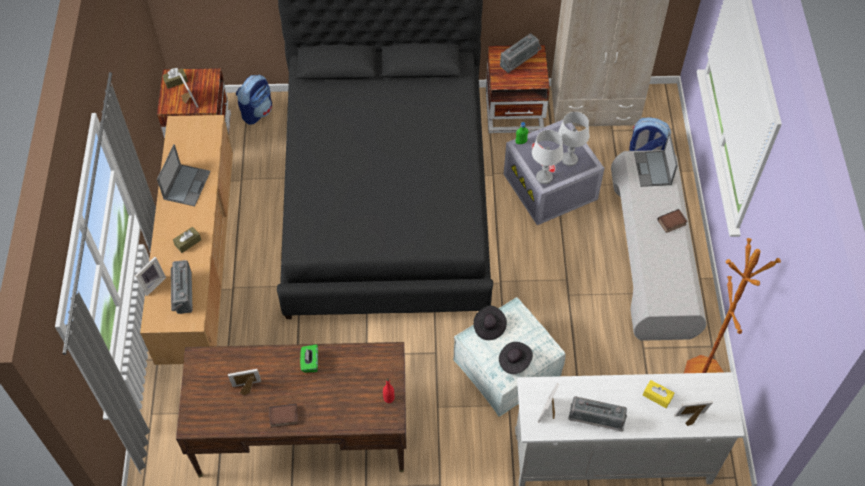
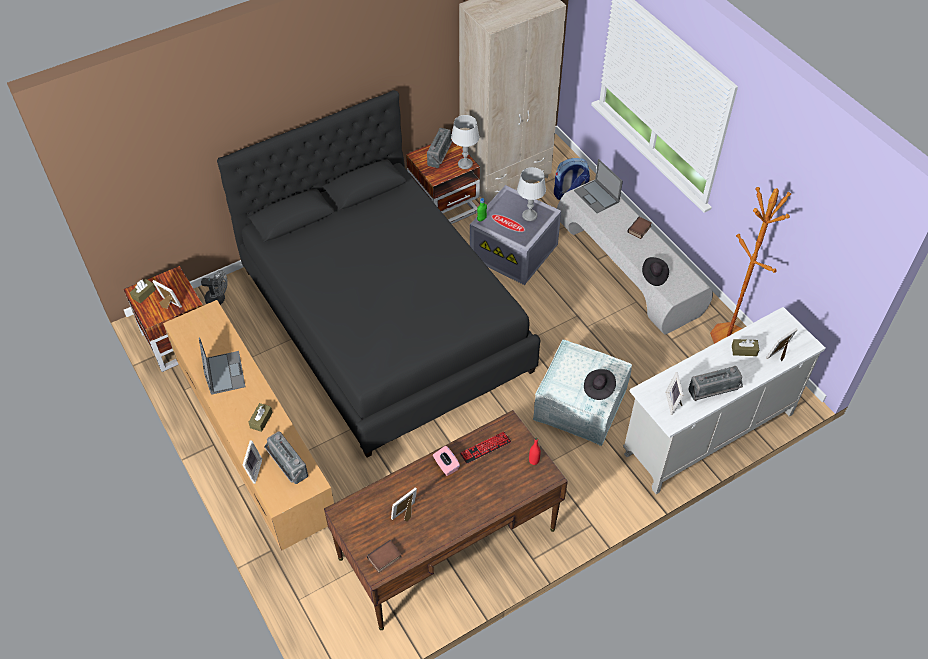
camera: 30 degrees left, 5 degrees down
backpack [236,74,272,125] -> grey fan [201,270,227,305]
book [269,404,298,428] -> book moved to [367,540,402,573]
green tissue box [300,344,318,373] -> pink tissue box [433,446,460,476]
black hat [473,306,507,340] -> black hat moved to [642,257,669,286]
grey table lamp [532,130,564,184] -> grey table lamp moved to [451,115,480,169]
yellow tissue box [643,380,674,408] -> brown tissue box [732,339,759,356]
none -> keyboard [459,431,512,464]

